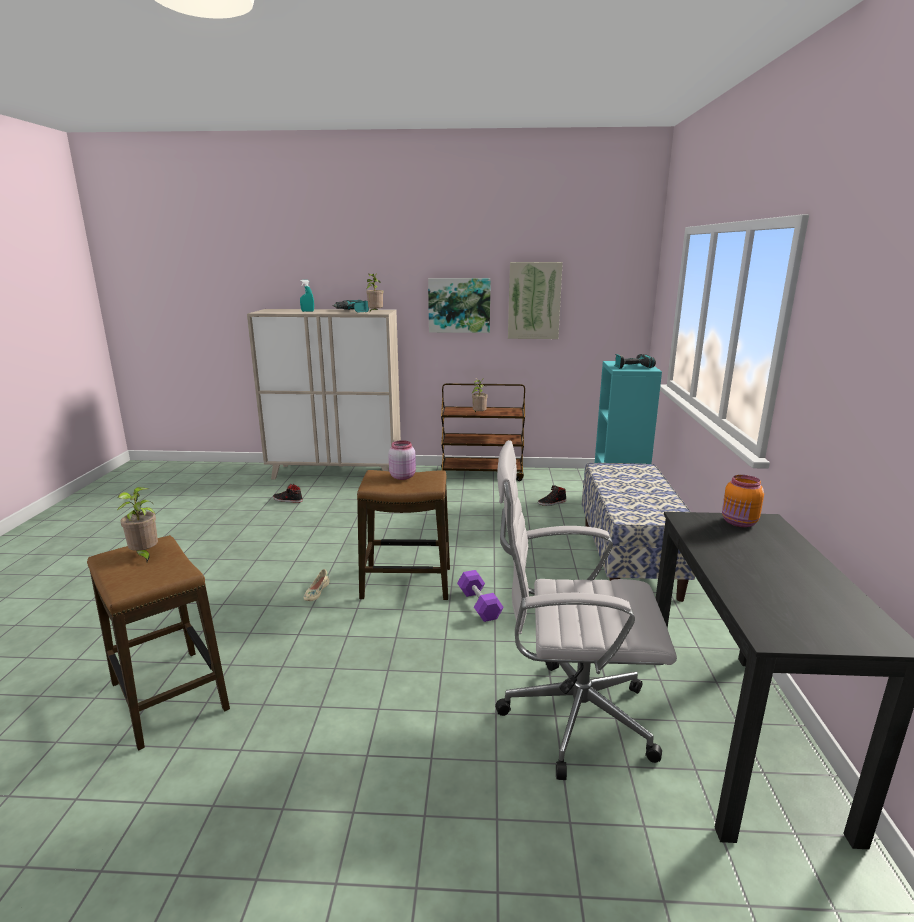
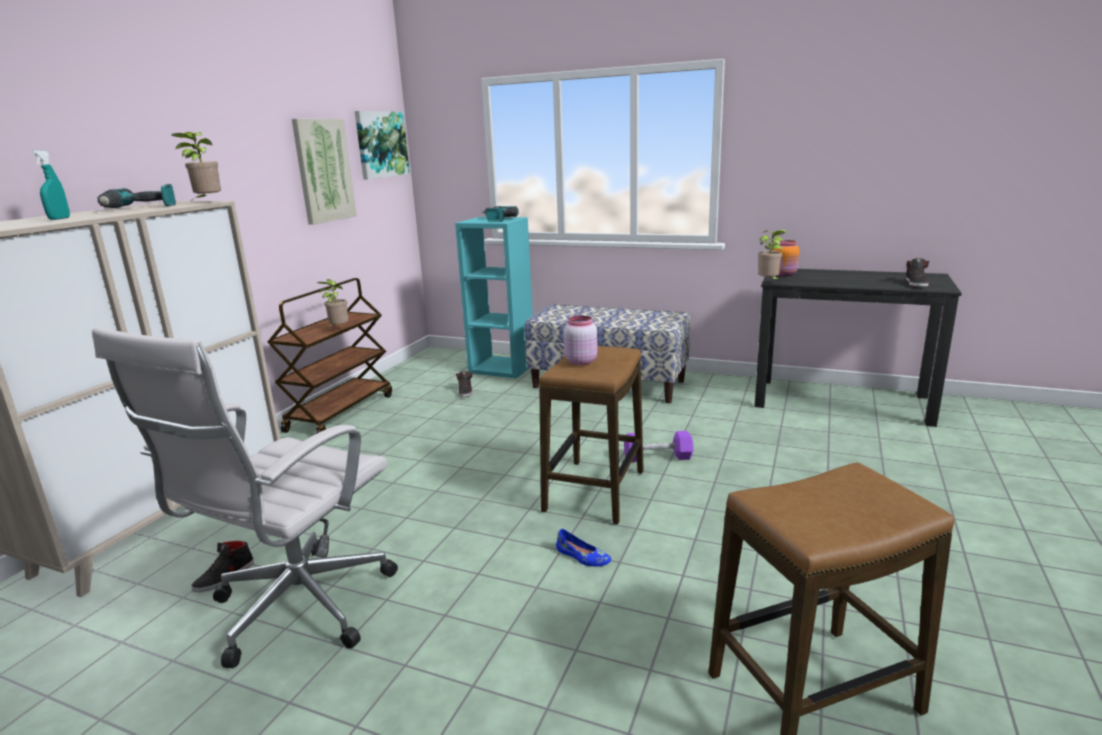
camera: 70 degrees left, 0 degrees up
potted plant [117,487,158,562] -> potted plant moved to [758,230,788,282]
beige shoe [304,569,329,601] -> blue shoe [556,529,611,566]
picture [428,278,491,333] -> picture moved to [355,111,410,179]
white office chair [495,440,677,780] -> white office chair moved to [92,327,398,668]
none -> black shoe [906,258,929,287]

